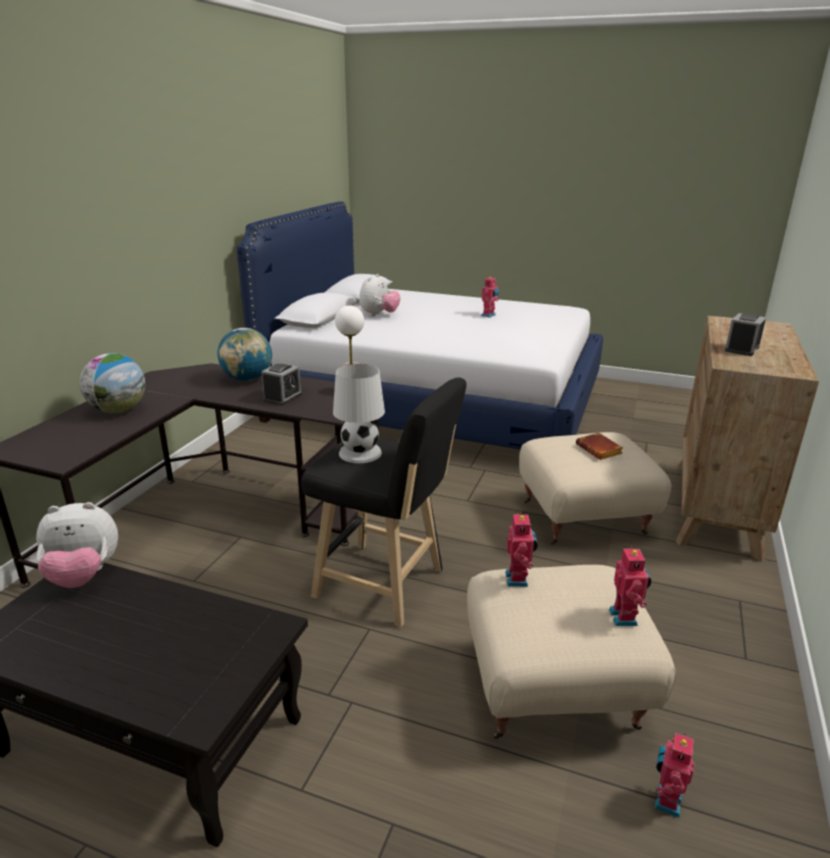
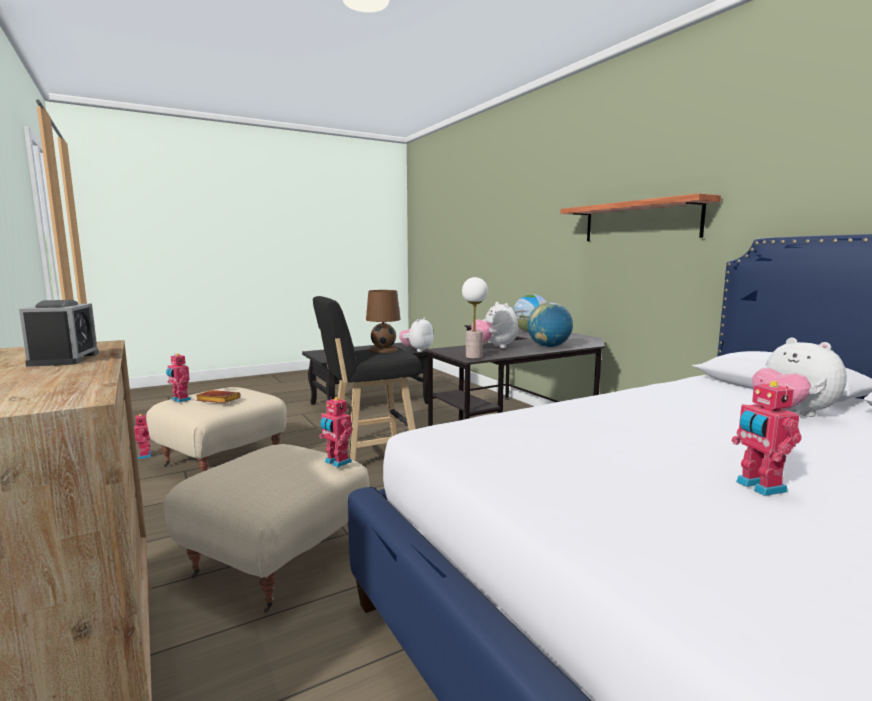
camera: 130 degrees right, 15 degrees down
alarm clock [262,363,302,406] -> plush toy [471,302,518,348]
white table lamp [333,364,385,463] -> brown table lamp [366,290,401,353]
toy robot [505,512,538,587] -> toy robot moved to [319,397,353,468]
brown book [576,433,623,460] -> brown book moved to [196,390,240,403]
none -> shelf [560,193,721,241]

